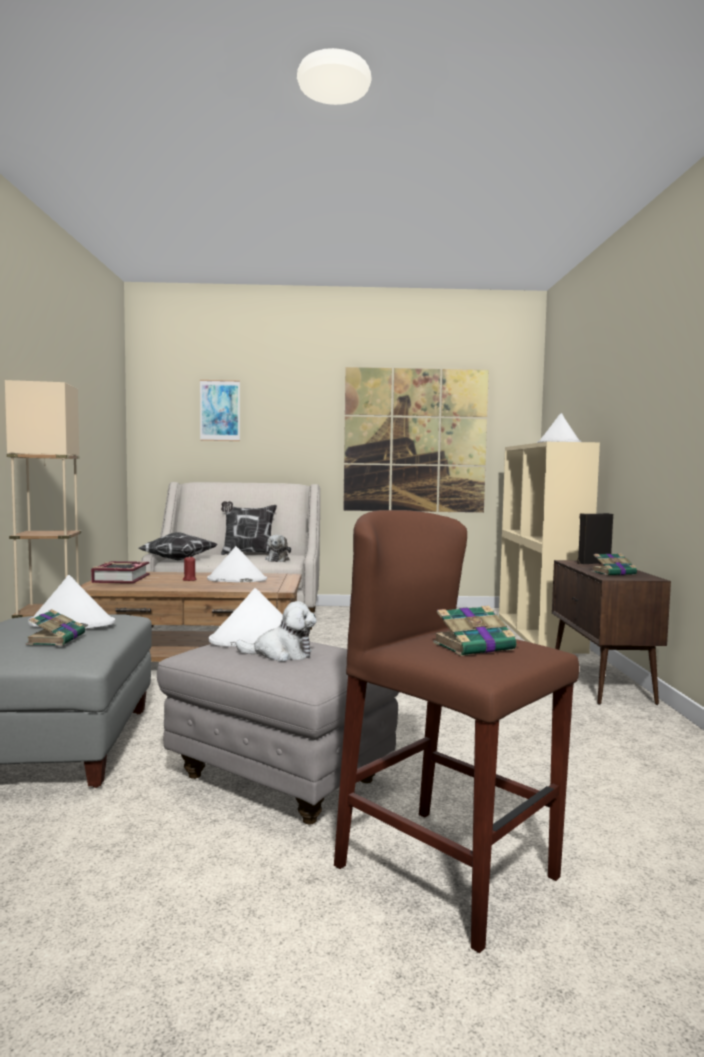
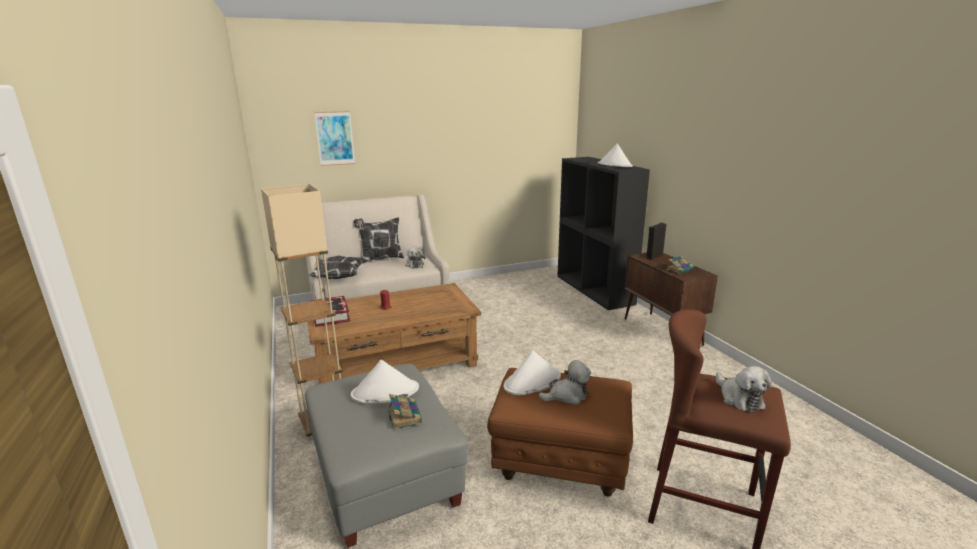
camera: 20 degrees left, 15 degrees up
grey ottoman [157,642,399,824] -> brown ottoman [487,368,633,497]
white hat [207,546,267,582] -> none
picture [343,367,489,513] -> none
book [433,605,520,656] -> plush toy [716,366,772,412]
beige bookcase [499,442,600,654] -> black bookcase [557,157,650,310]

